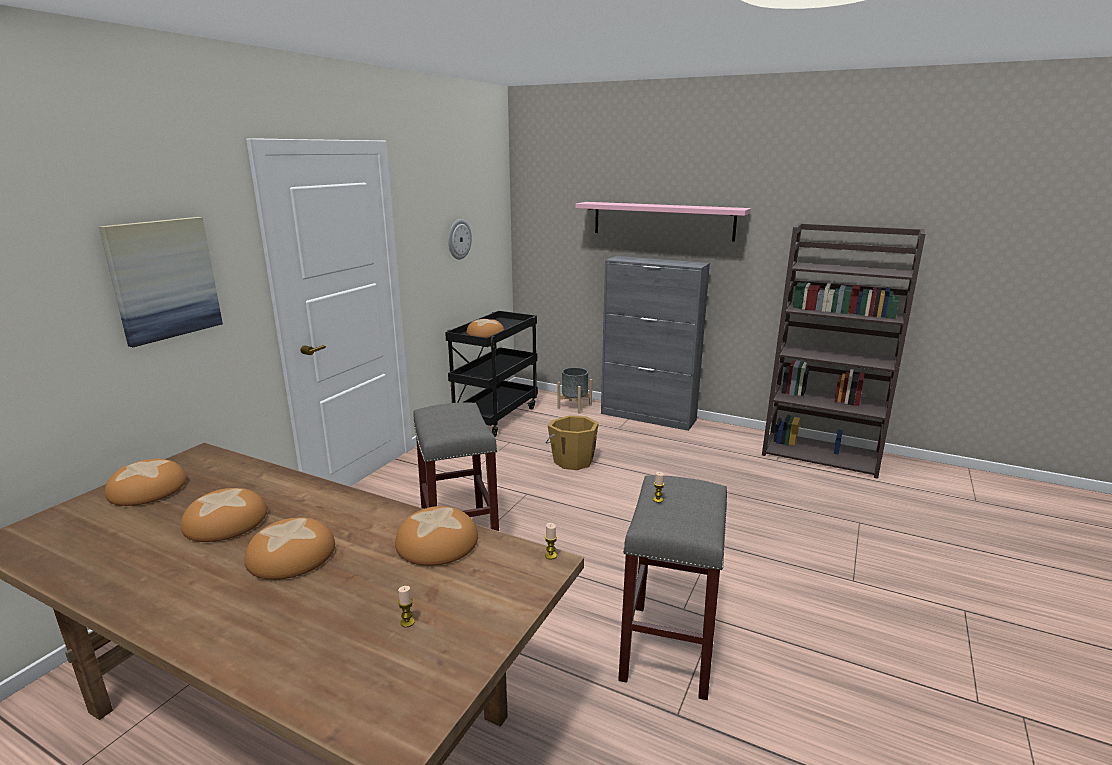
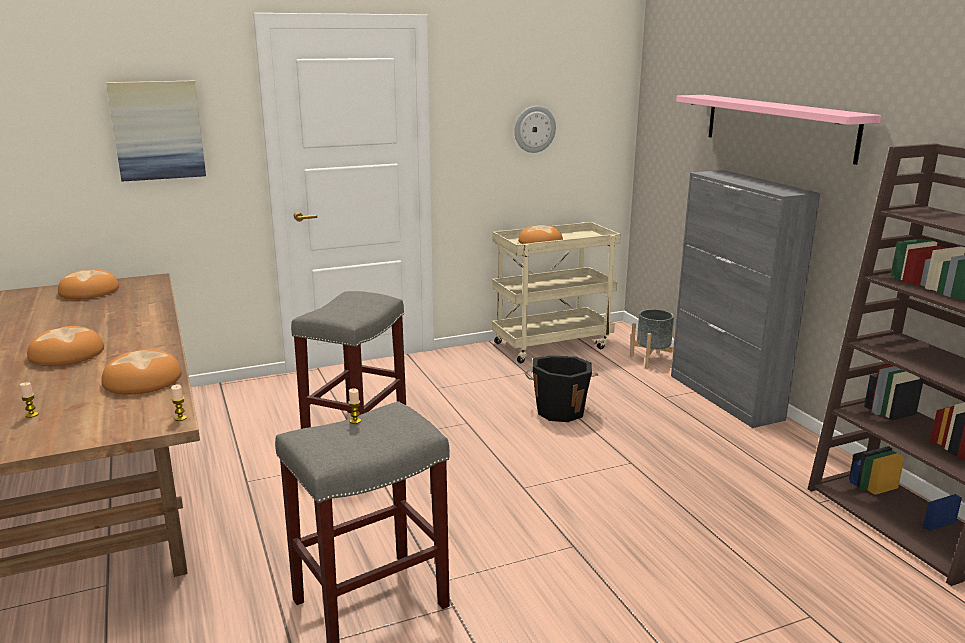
camera: 40 degrees right, 0 degrees up
bread [181,488,267,542] -> none
black cart [445,311,538,437] -> beige cart [492,222,620,363]
orange bucket [546,416,599,470] -> black bucket [525,356,598,422]

